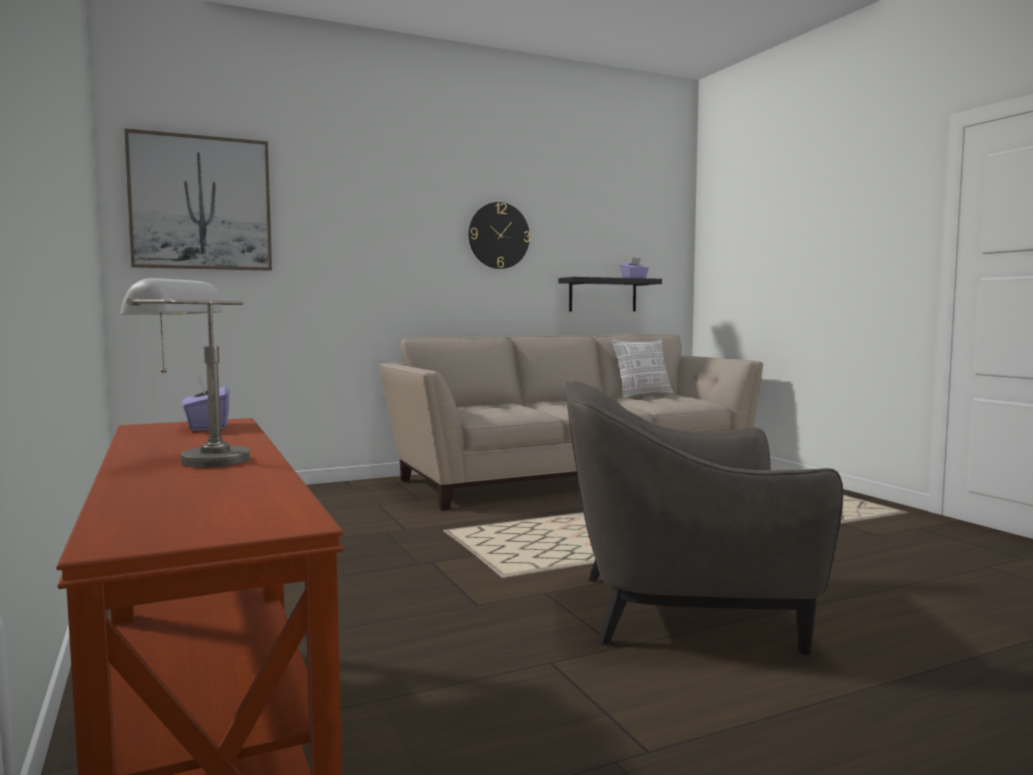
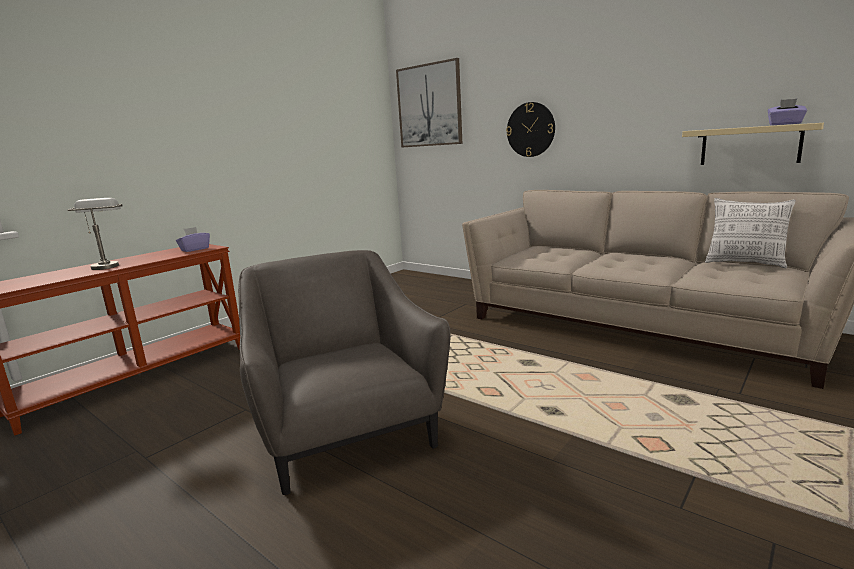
camera: 65 degrees right, 10 degrees up
wall clock [468,202,530,269] -> wall clock moved to [506,102,555,157]
black shelf [559,277,662,311] -> beige shelf [682,123,824,165]

